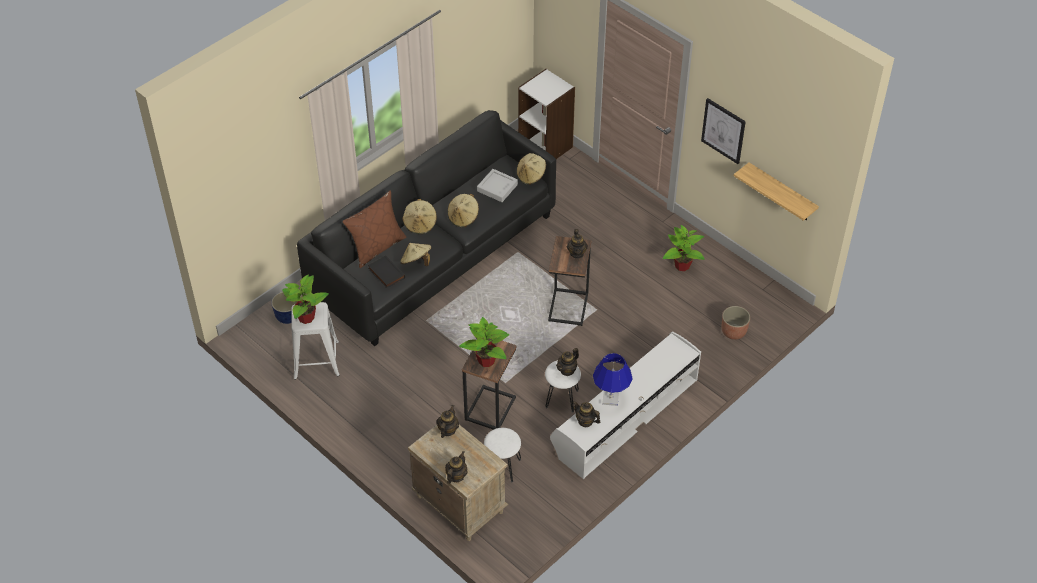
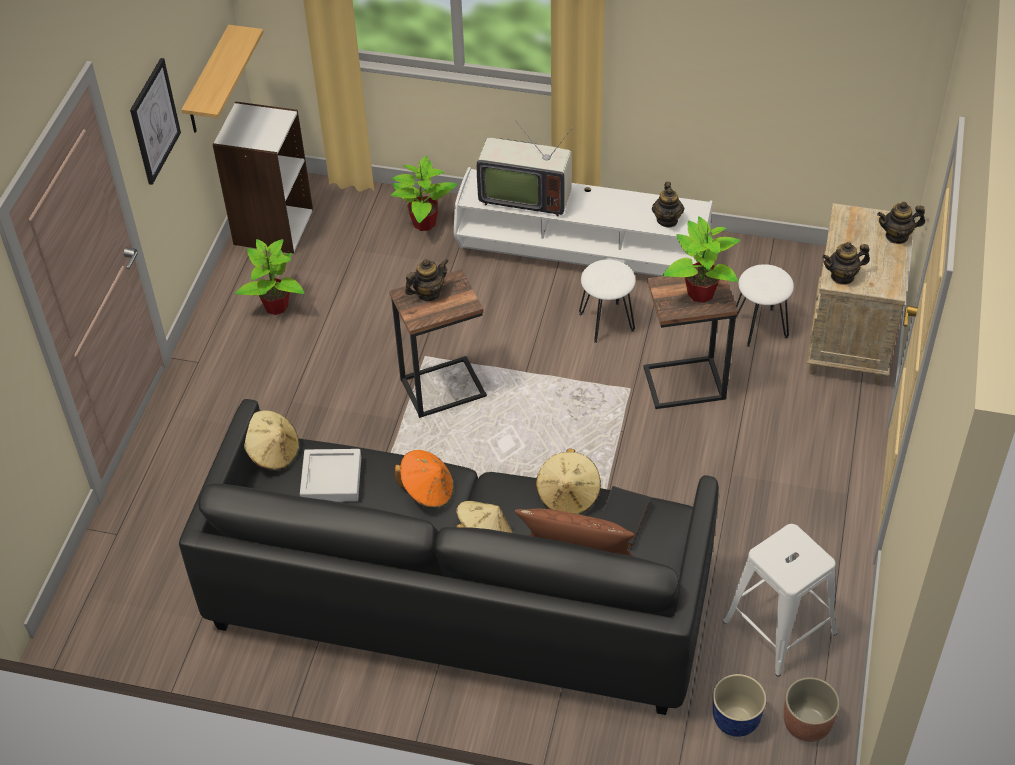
camera: 120 degrees left, 0 degrees up
potted plant [282,275,329,324] -> potted plant moved to [390,155,458,231]
beige hat [448,194,479,228] -> orange hat [395,450,454,509]
white bookcase [518,69,575,159] -> white bookcase moved to [213,101,313,254]
teapot [556,348,579,376] -> none
blue table lamp [593,353,633,406] -> none
planter [722,306,750,340] -> planter moved to [784,677,840,742]
none -> television [476,120,573,216]

